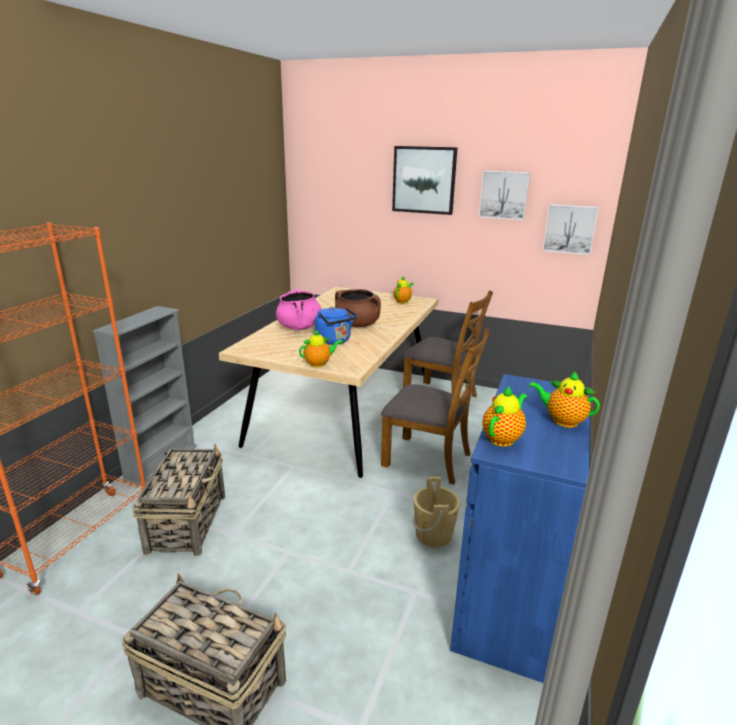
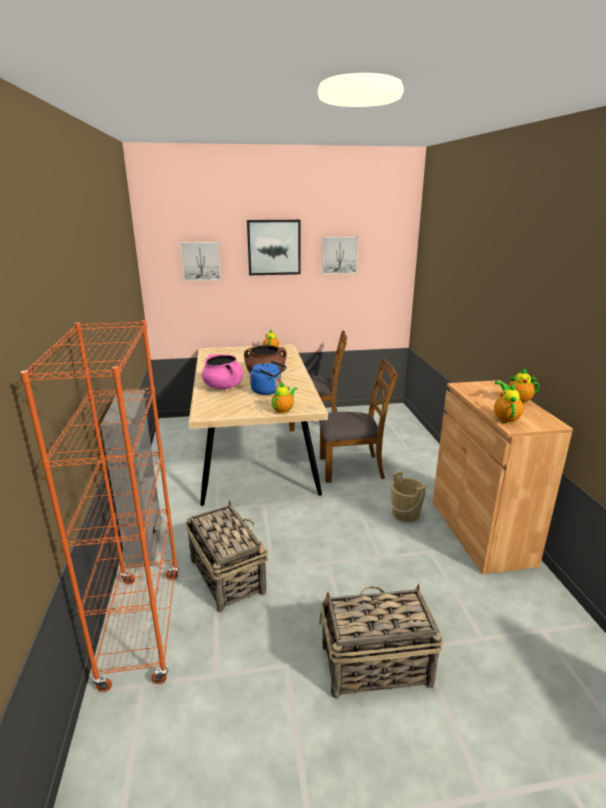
camera: 30 degrees left, 0 degrees up
blue cabinet [450,374,590,683] -> brown cabinet [433,380,573,574]
picture [542,204,599,255] -> picture moved to [181,242,221,281]

